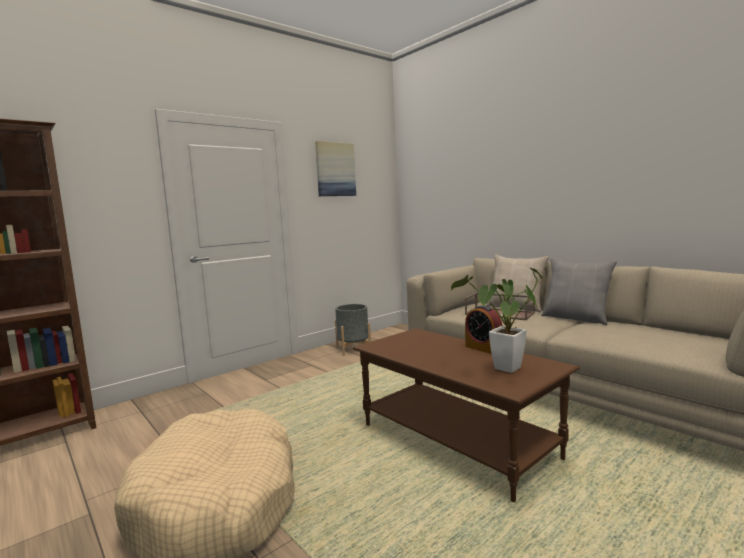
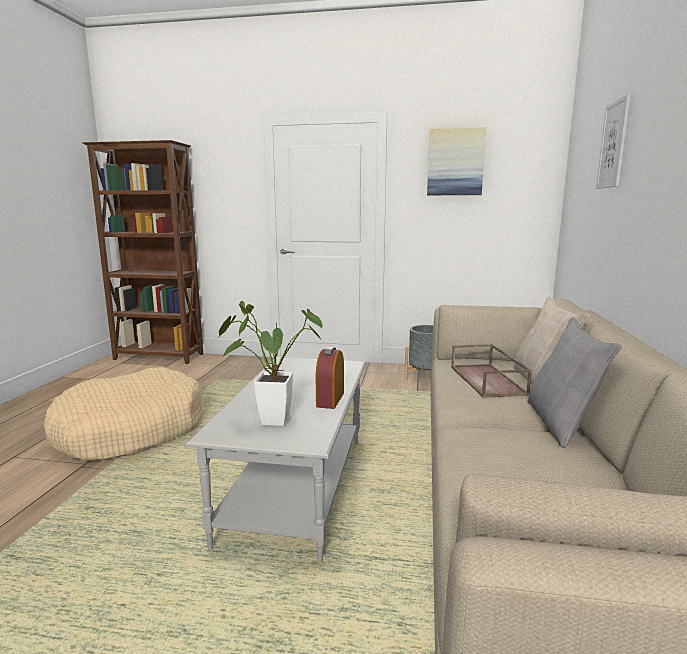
camera: 50 degrees right, 5 degrees up
brown coffee table [353,328,580,502] -> grey coffee table [186,357,366,563]
none -> picture [596,94,631,189]

